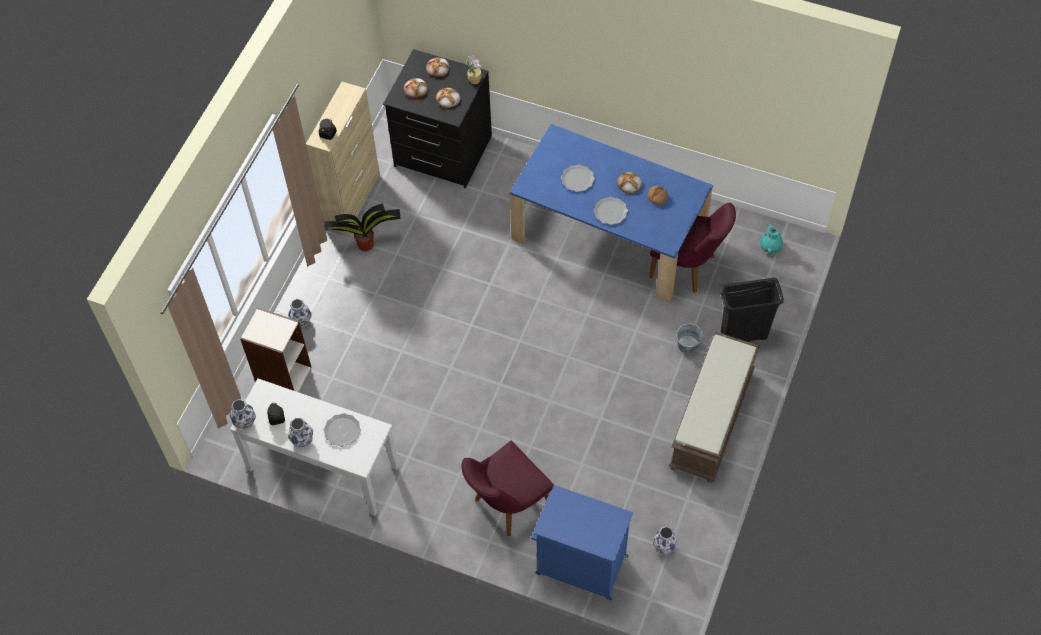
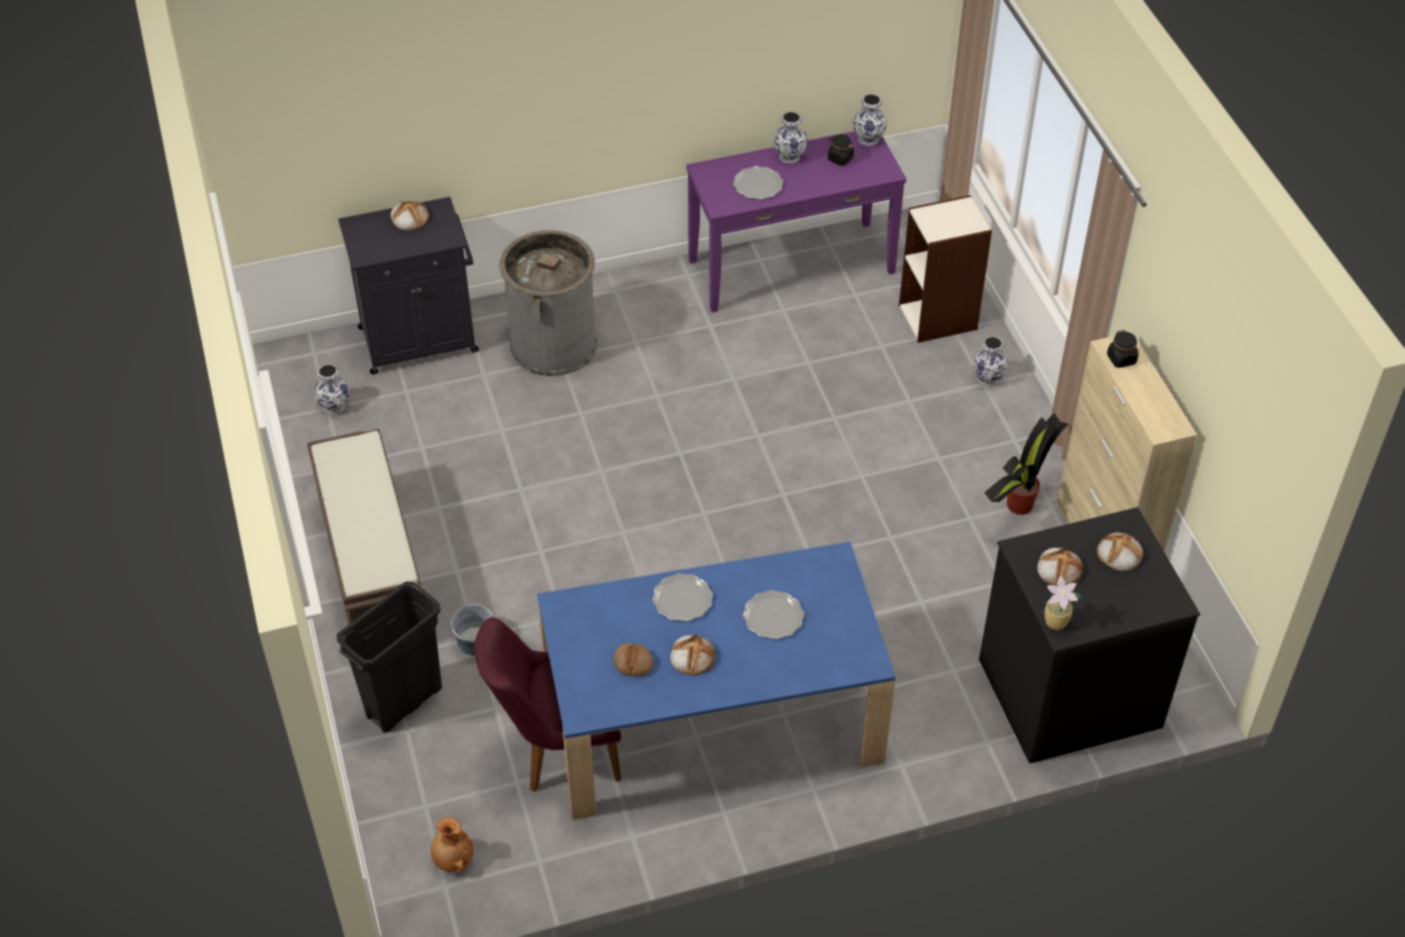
camera: 140 degrees right, 10 degrees down
white console table [230,378,399,516] -> purple console table [686,131,906,312]
bread [426,57,450,77] -> bread moved to [390,201,430,231]
purple chair [461,441,554,536] -> grey trash can [499,230,597,376]
blue cabinet [531,485,633,600] -> black cabinet [338,197,479,375]
turquoise vase [760,225,783,254] -> brown vase [431,817,474,873]

